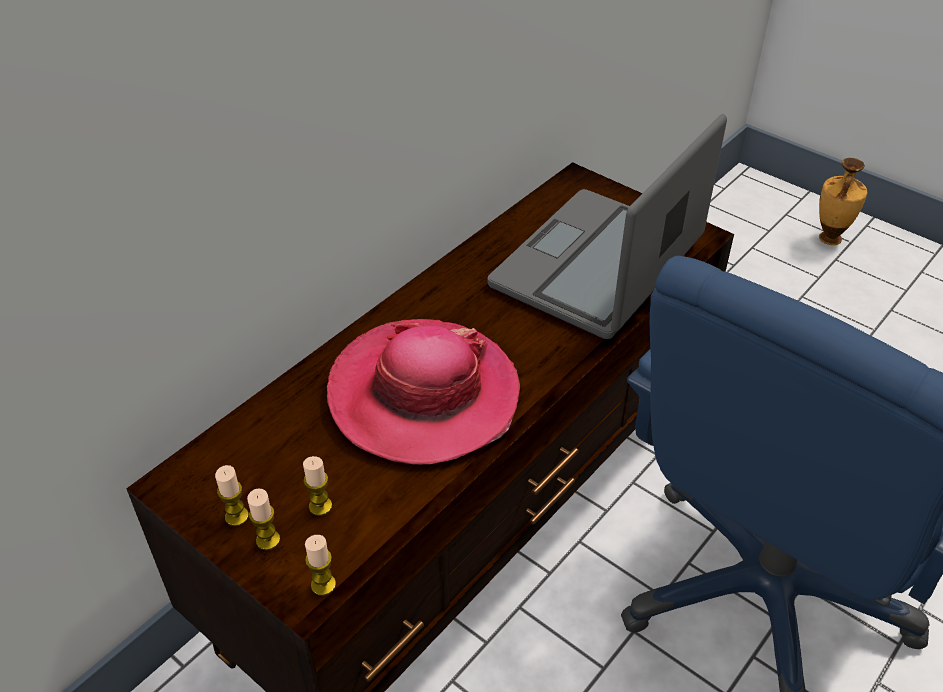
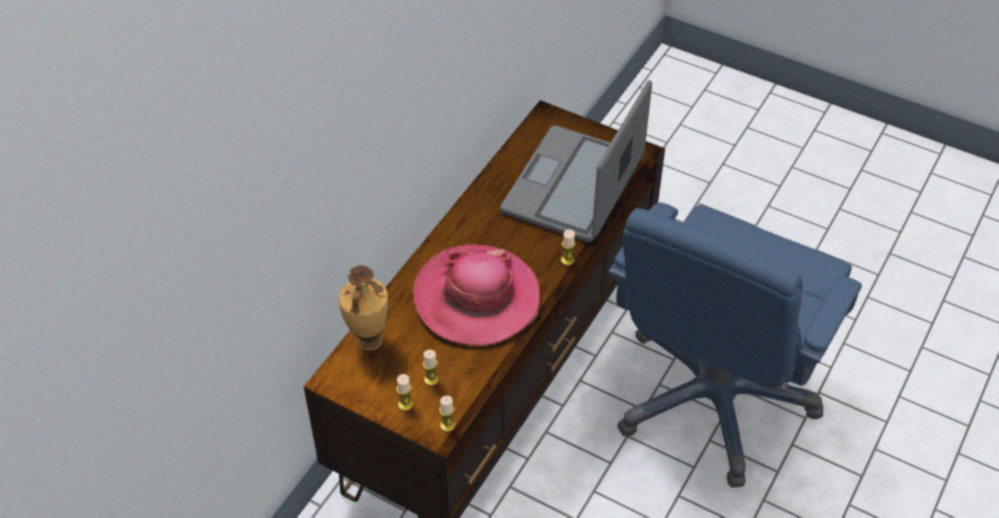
camera: 10 degrees left, 5 degrees up
candle [215,465,249,526] -> candle moved to [561,229,576,266]
vase [819,158,867,245] -> vase moved to [339,265,389,350]

